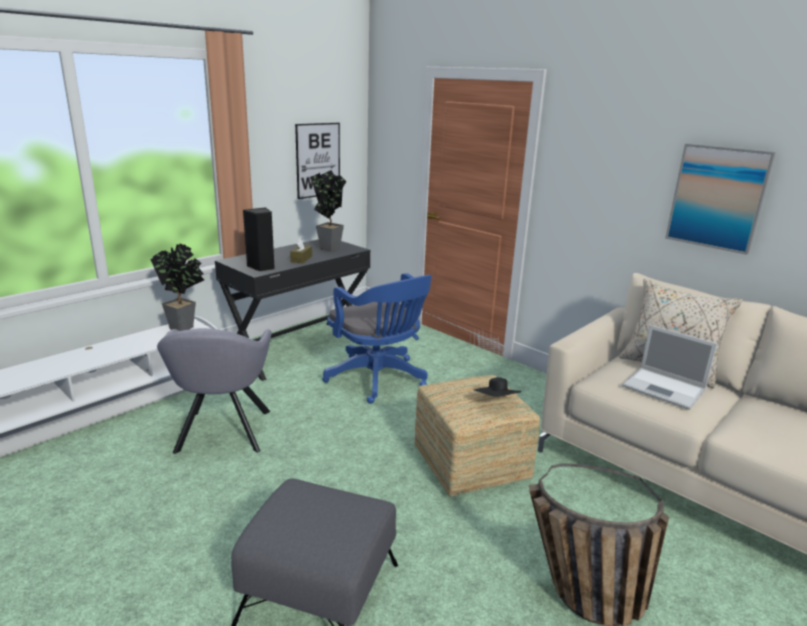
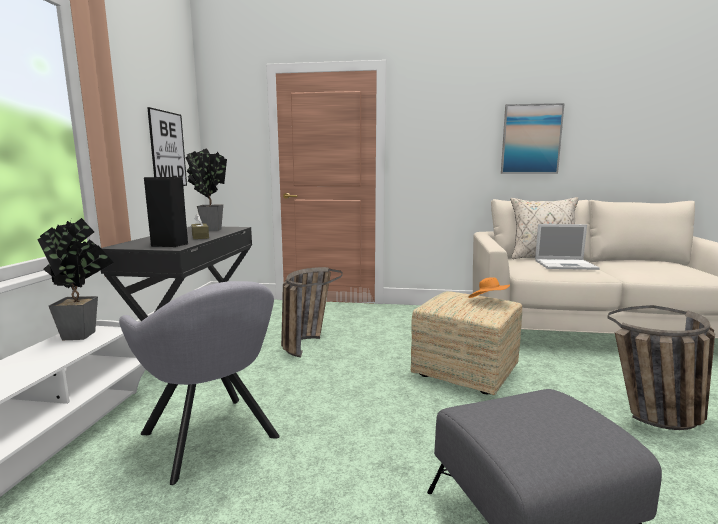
camera: 35 degrees left, 10 degrees down
blue office chair [322,273,432,404] -> basket [281,267,343,357]
black hat [474,377,522,397] -> orange hat [468,277,510,298]

